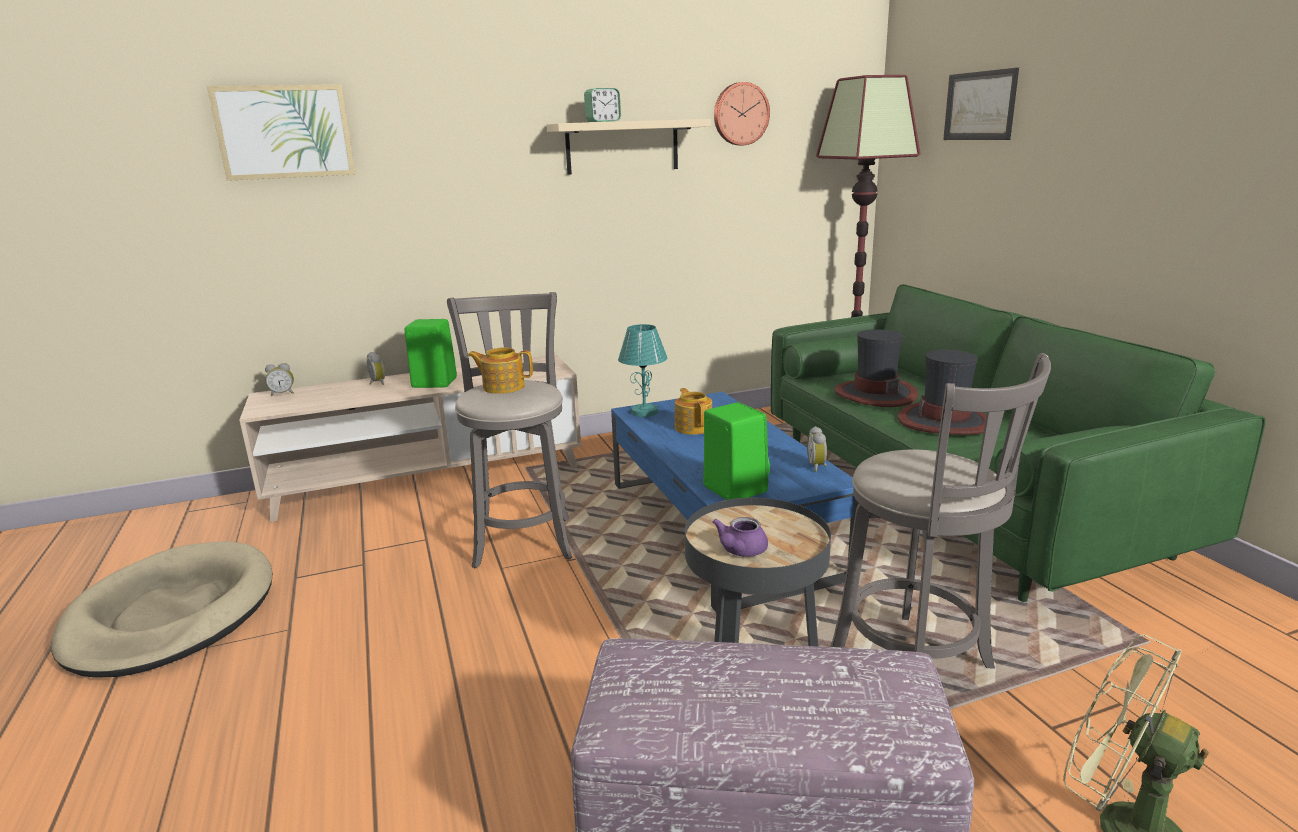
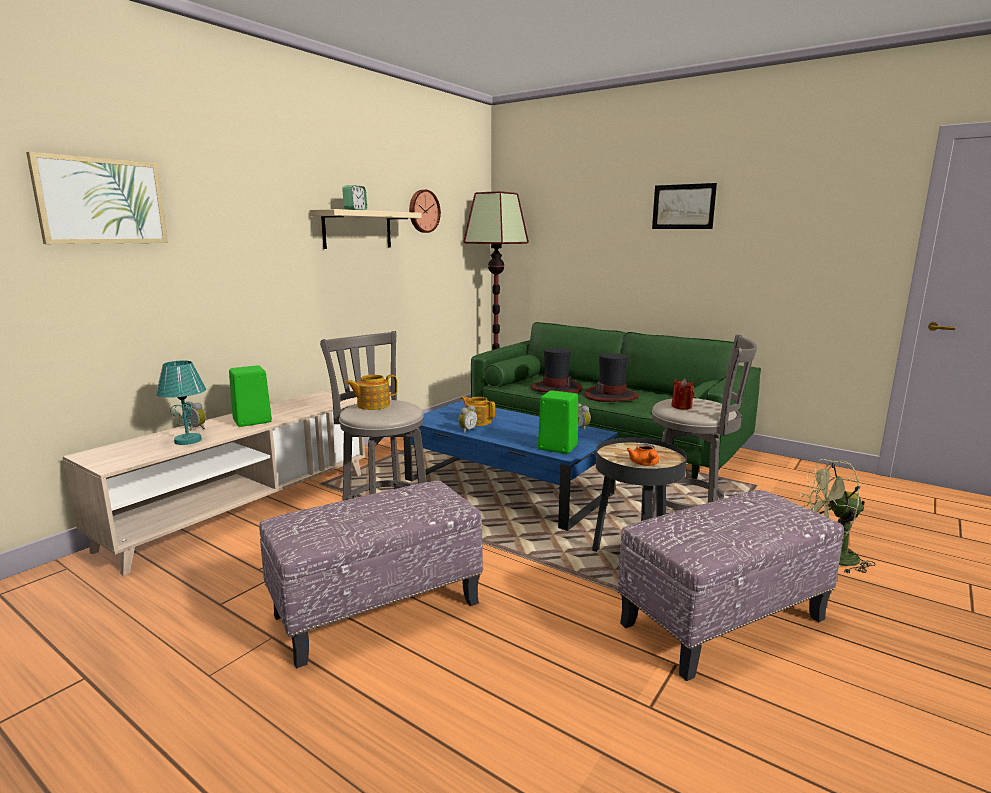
camera: 35 degrees left, 5 degrees down
beige dog bed [51,541,273,678] -> none
alarm clock [265,363,294,396] -> alarm clock moved to [458,405,477,433]
turquoise table lamp [618,324,667,417] -> turquoise table lamp moved to [156,361,206,445]
purple teapot [713,517,768,557] -> orange teapot [627,444,659,466]
picture [943,68,1019,140] -> picture moved to [652,183,717,229]
none -> ottoman [259,481,483,668]
none -> red candle [671,379,694,410]

